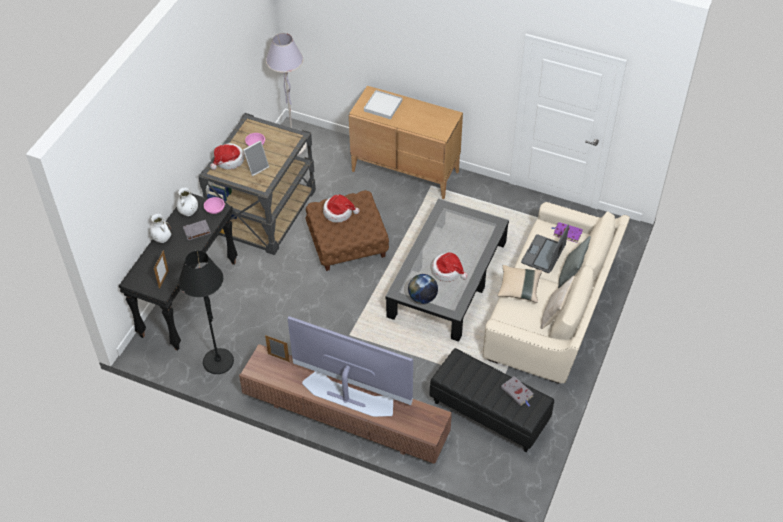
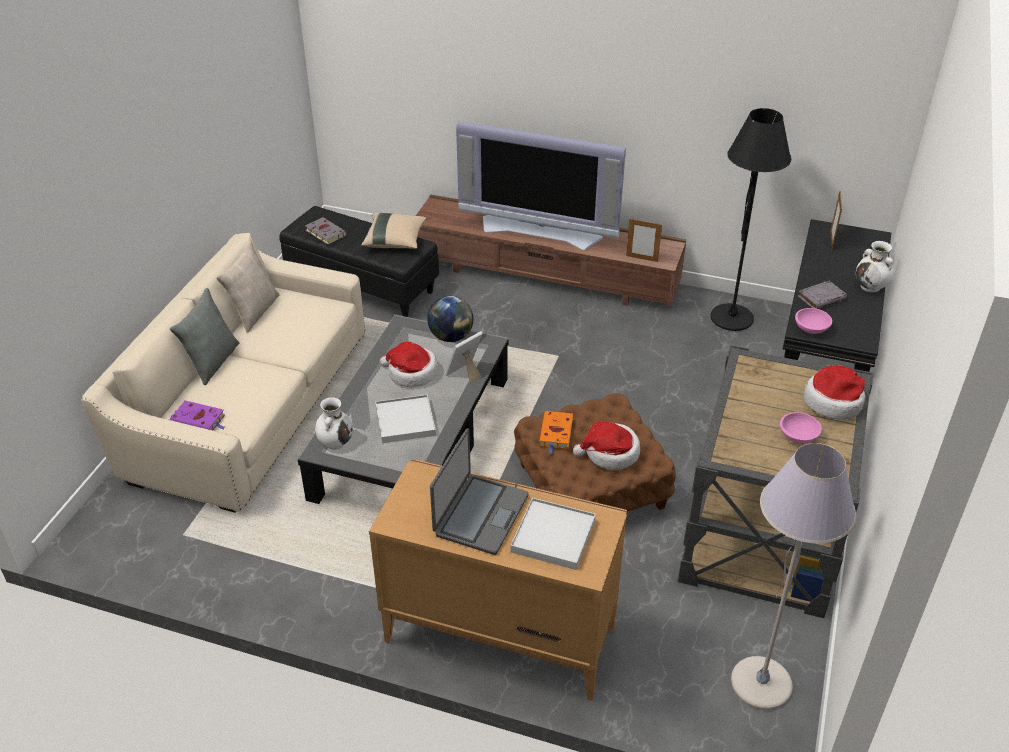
camera: 175 degrees right, 10 degrees down
white vase [176,188,198,216] -> white vase moved to [315,397,353,450]
picture frame [243,141,269,176] -> picture frame moved to [445,331,483,384]
beige pillow [498,265,542,303] -> beige pillow moved to [361,213,426,249]
laptop [521,224,569,273] -> laptop moved to [430,428,528,555]
none -> white tray [375,395,436,443]
none -> orange book [539,411,573,454]

